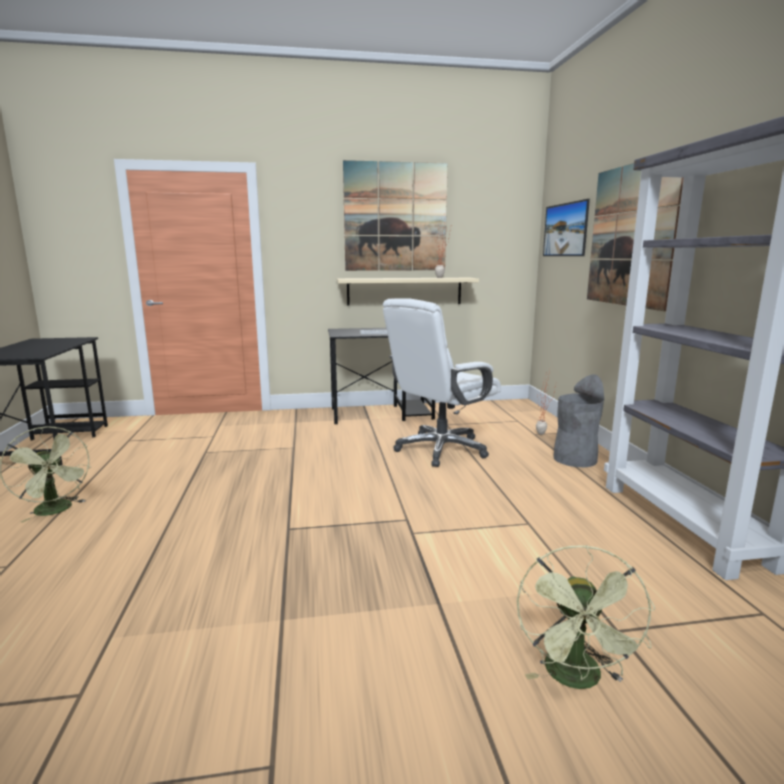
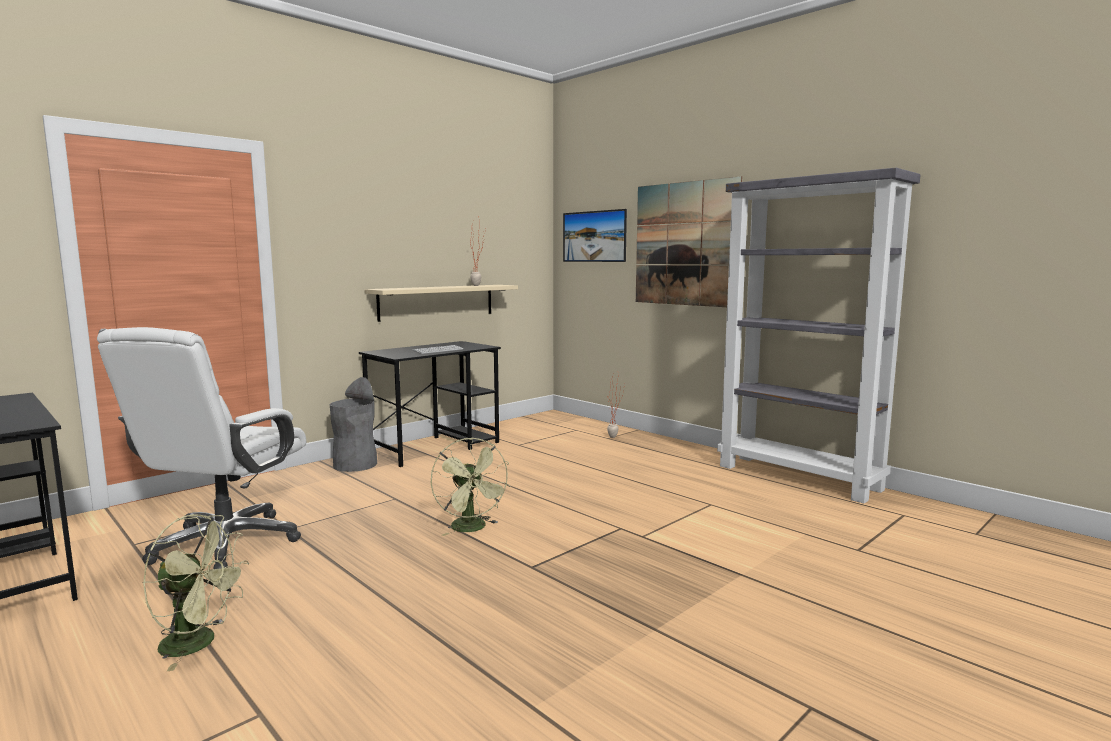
camera: 35 degrees left, 5 degrees down
picture [343,160,448,271] -> none
white office chair [383,298,501,467] -> white office chair moved to [97,327,306,569]
green fan [517,545,655,689] -> green fan moved to [431,438,510,536]
grey trash can [554,374,604,467] -> grey trash can moved to [330,377,377,472]

